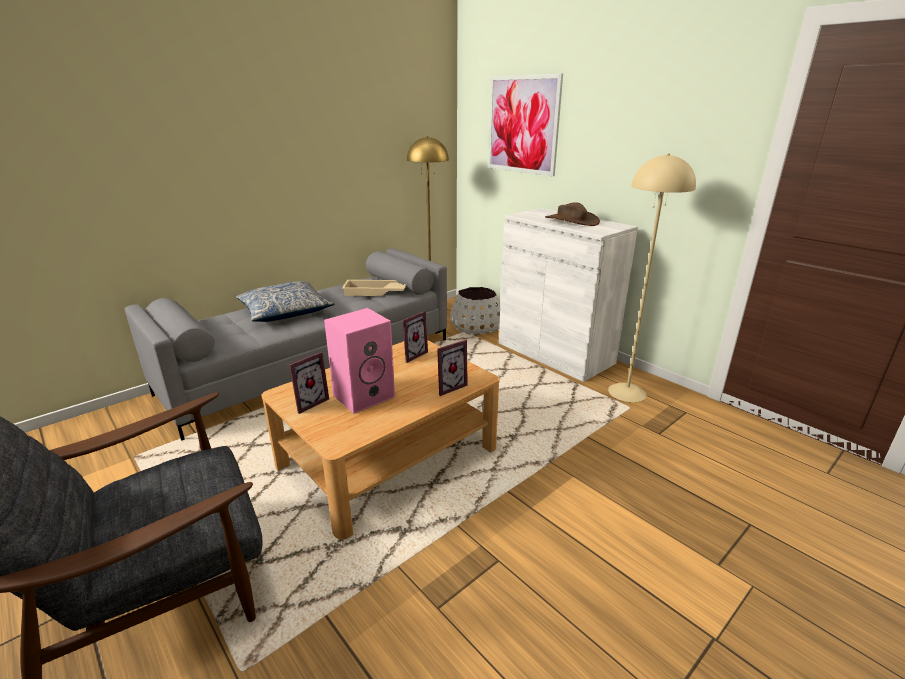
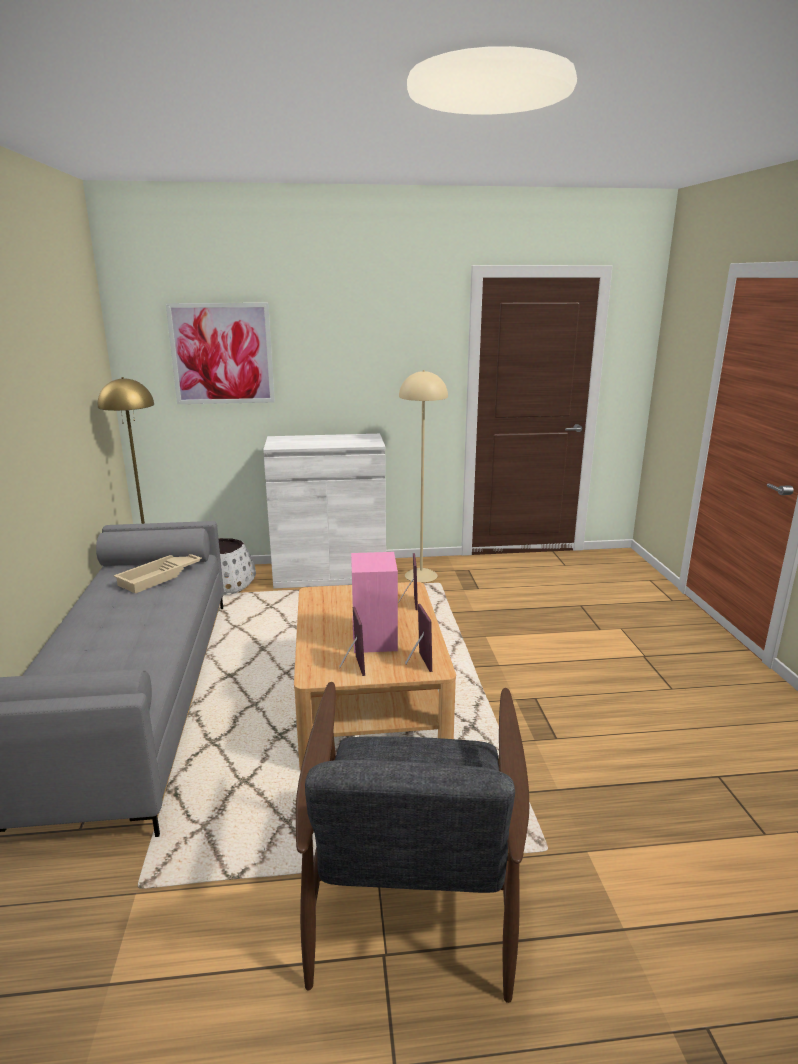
camera: 55 degrees left, 5 degrees down
pillow [236,281,335,322] -> none
picture frame [403,311,428,363] -> picture frame moved to [405,604,432,672]
brown hat [545,202,600,226] -> none

